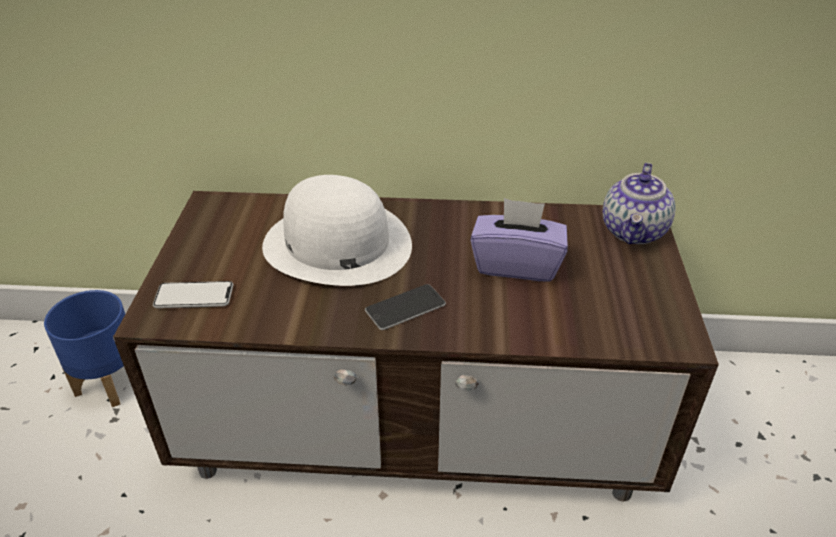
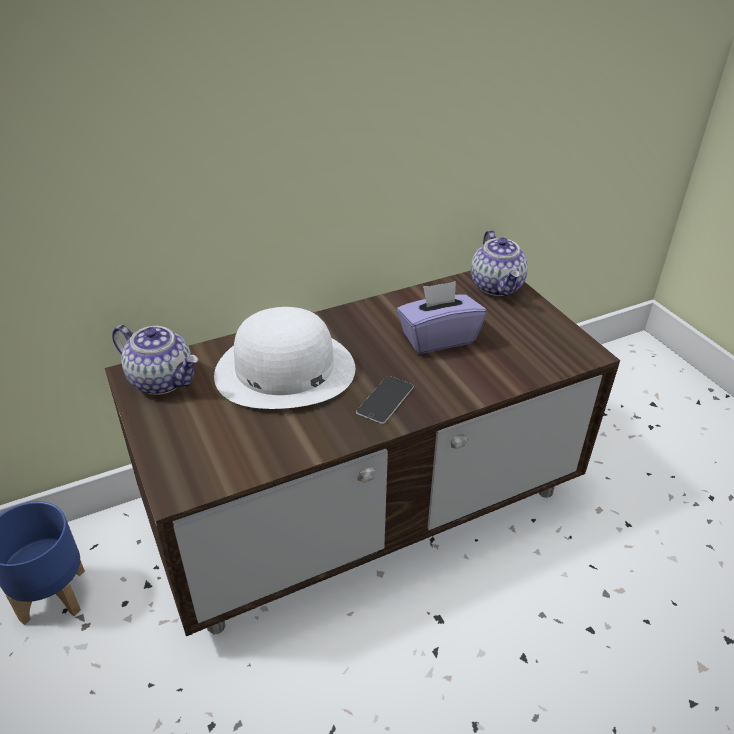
camera: 30 degrees left, 0 degrees up
phone [153,281,233,308] -> none
none -> teapot [112,325,198,395]

